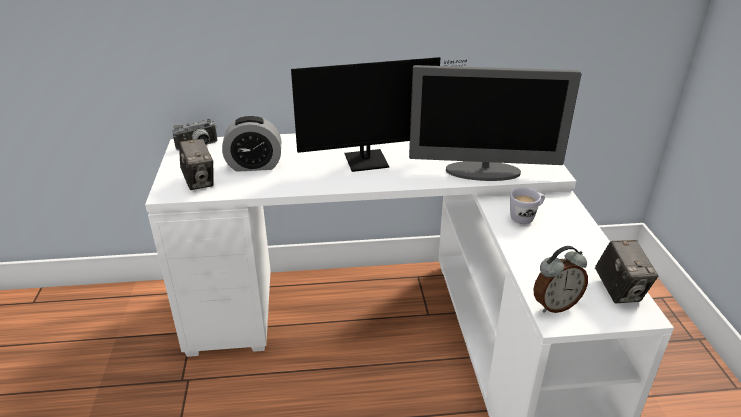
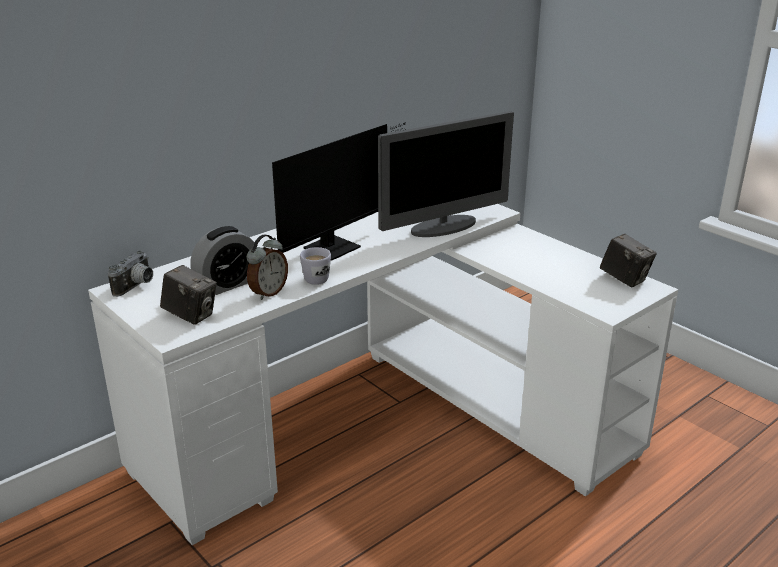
camera: 35 degrees left, 5 degrees down
white mug [510,188,545,224] -> white mug moved to [300,247,331,285]
alarm clock [533,246,588,313] -> alarm clock moved to [247,235,288,300]

